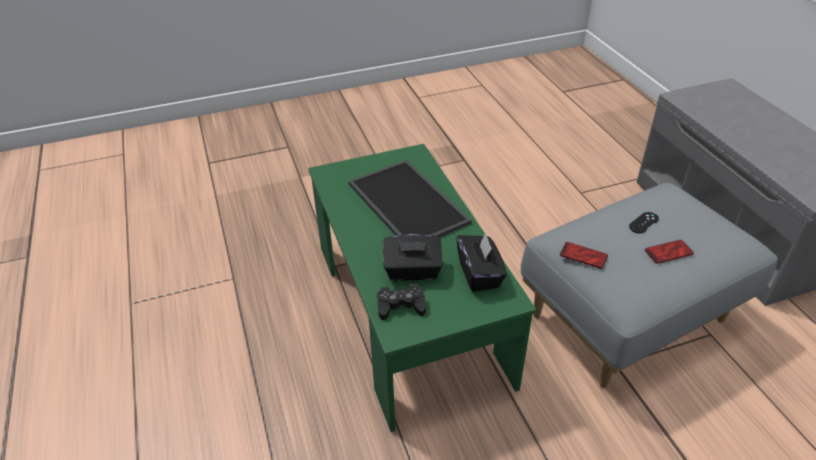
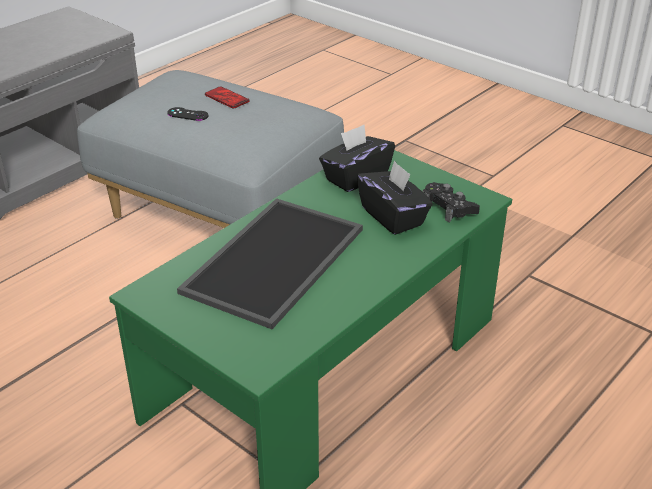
camera: 120 degrees left, 5 degrees down
phone [560,242,608,269] -> none

